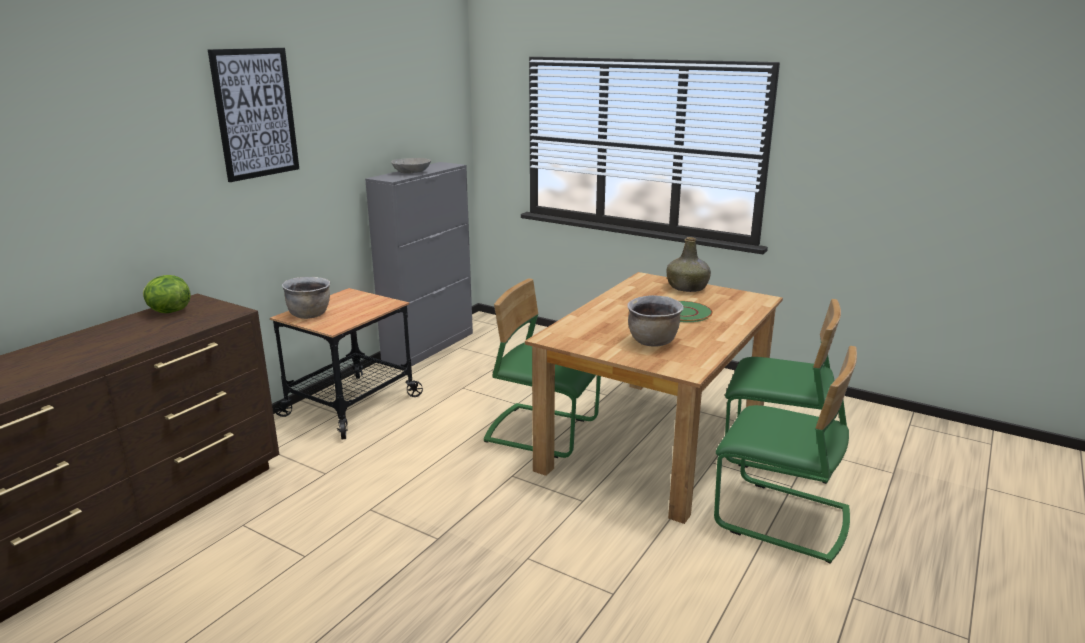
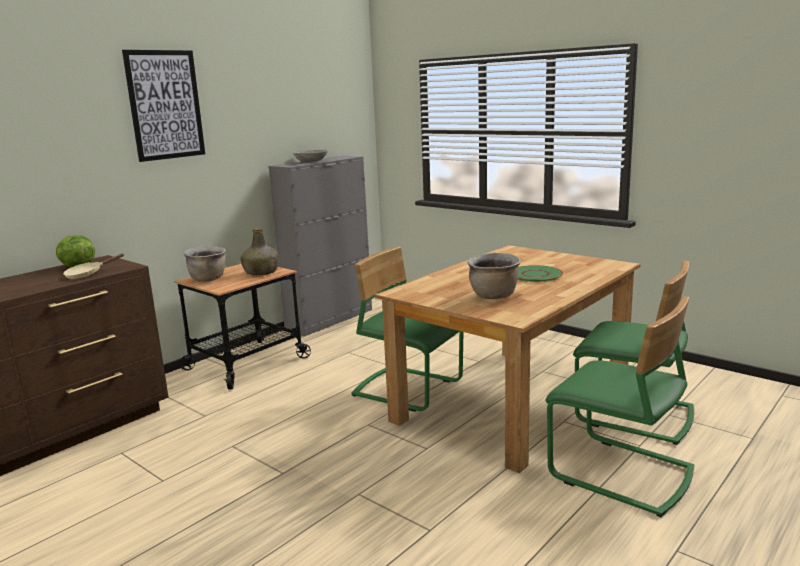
camera: 10 degrees right, 5 degrees down
green bottle [667,237,711,292] -> green bottle moved to [240,228,279,275]
none -> beige frying pan [63,254,124,279]

